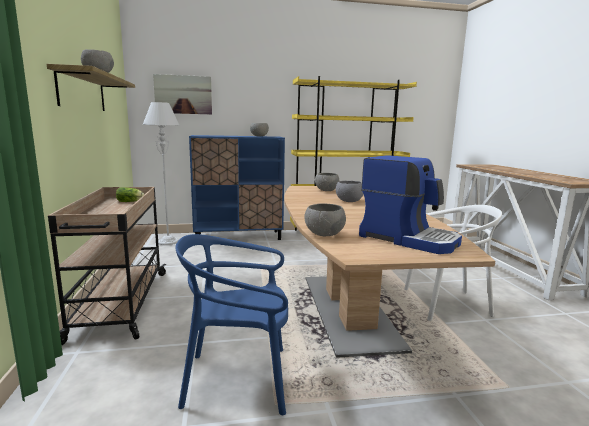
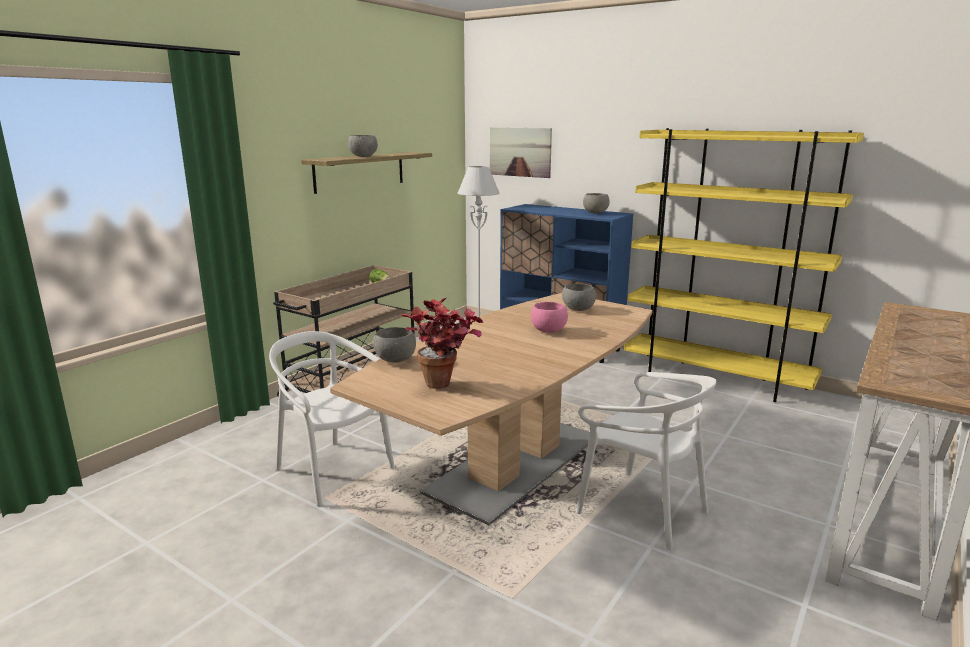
camera: 45 degrees right, 5 degrees up
blue chair [176,234,288,415] -> white chair [269,331,395,506]
grey bowl [336,181,363,202] -> pink bowl [531,302,568,333]
coffee machine [359,155,462,254] -> potted plant [401,298,483,389]

